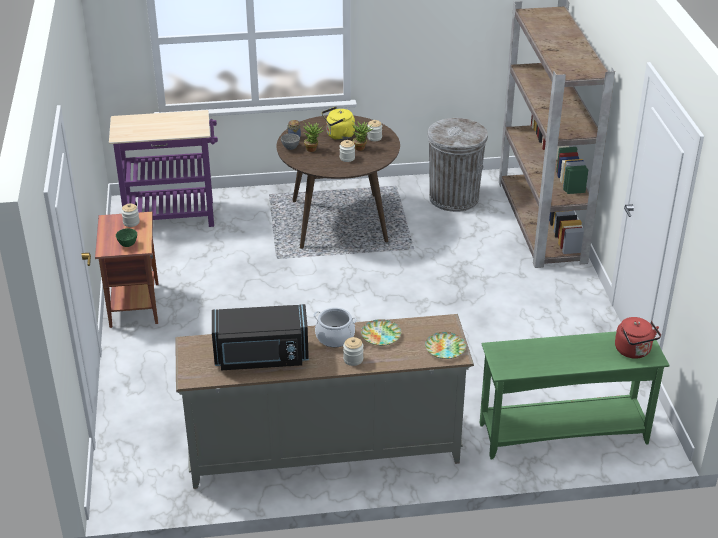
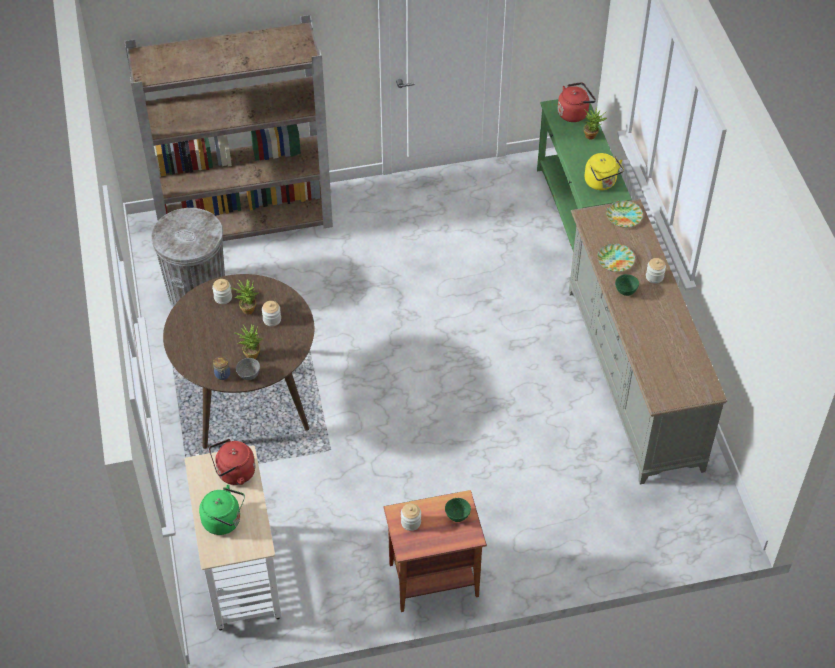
camera: 95 degrees left, 15 degrees up
purple cart [109,110,218,227] -> white cart [185,445,282,631]
black microwave [212,304,309,370] -> none
cooking pot [313,308,357,347] -> green bowl [615,274,639,296]
yellow kettle [322,107,355,140] -> yellow kettle moved to [584,153,624,190]
none -> green kettle [199,484,245,535]
none -> red kettle [209,439,255,485]
none -> potted plant [584,107,607,140]

